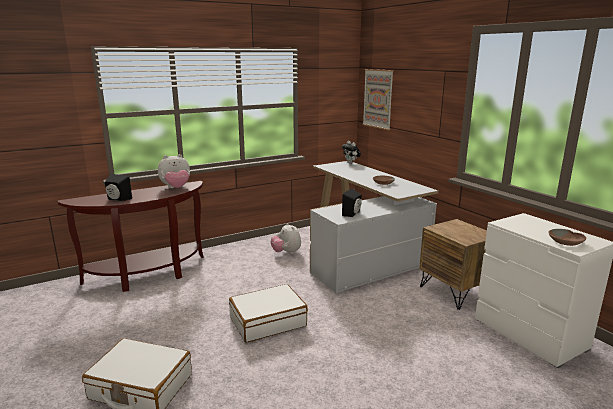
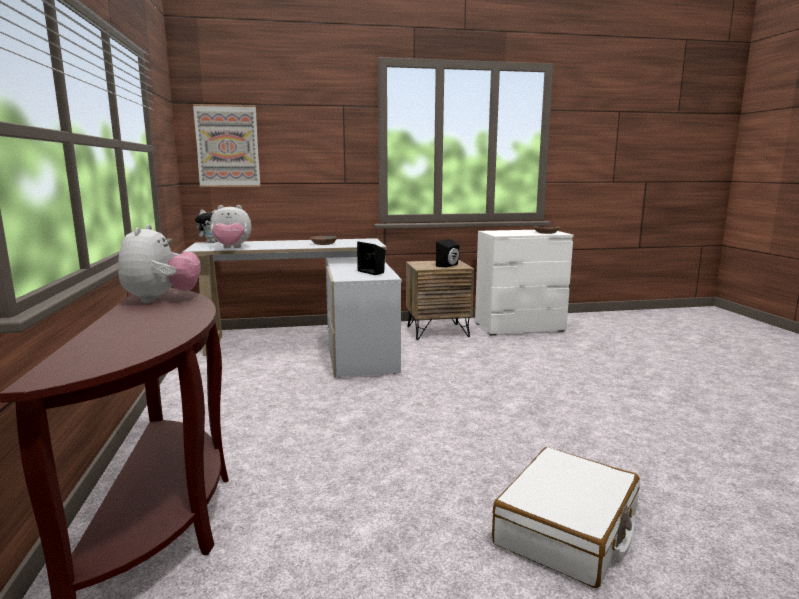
camera: 70 degrees left, 5 degrees down
black speaker [105,174,132,202] -> black speaker moved to [436,239,459,267]
white suitcase [229,284,308,343] -> none
plush toy [271,223,301,254] -> plush toy moved to [210,205,252,248]

